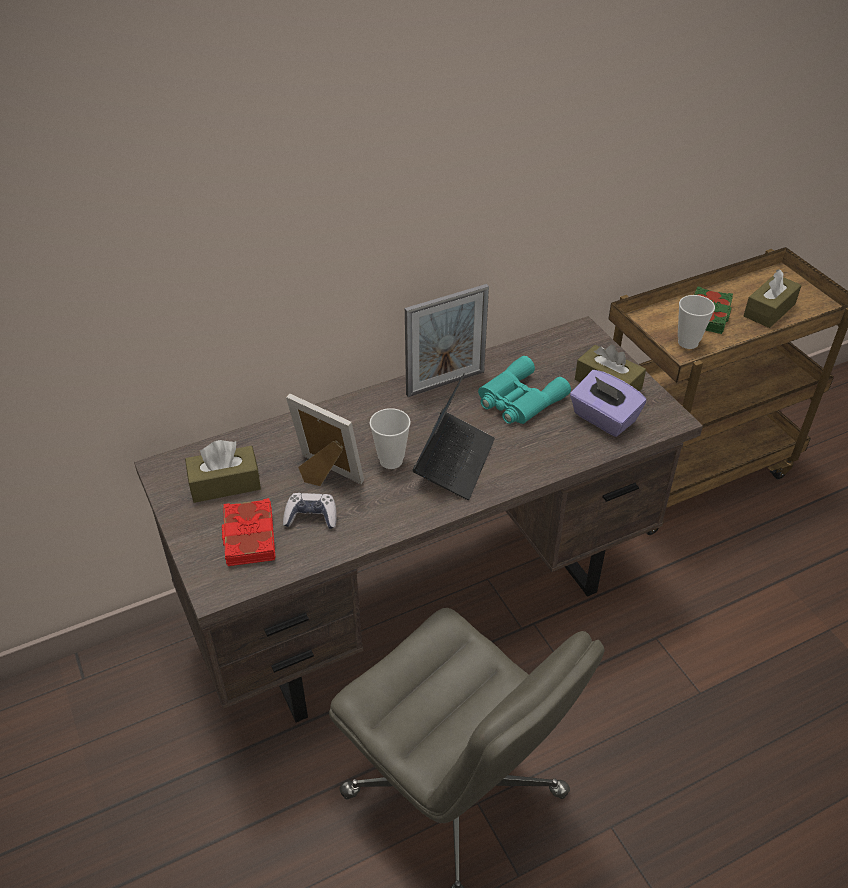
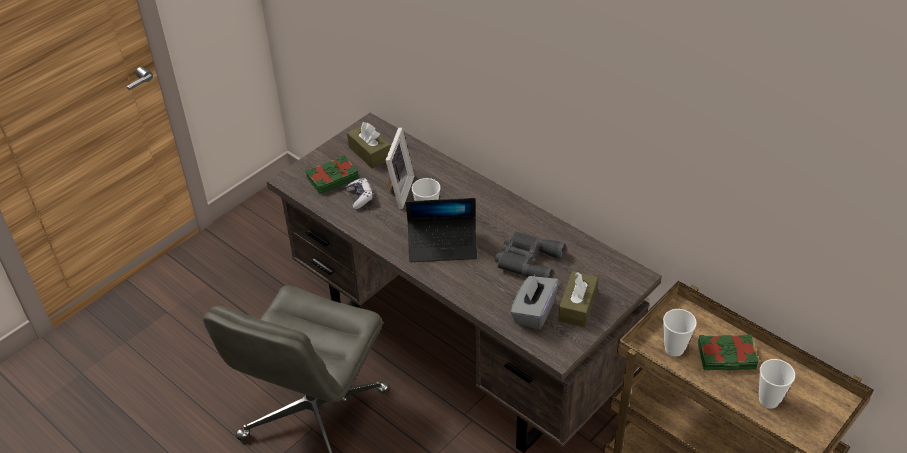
camera: 70 degrees right, 0 degrees up
red book [222,498,276,566] -> green book [305,155,359,194]
picture frame [405,284,489,397] -> none
turquoise binoculars [478,356,571,424] -> grey binoculars [495,231,566,278]
purple tissue box [570,370,647,437] -> grey tissue box [510,275,559,330]
brown tissue box [744,269,802,328] -> cup [759,359,795,409]

